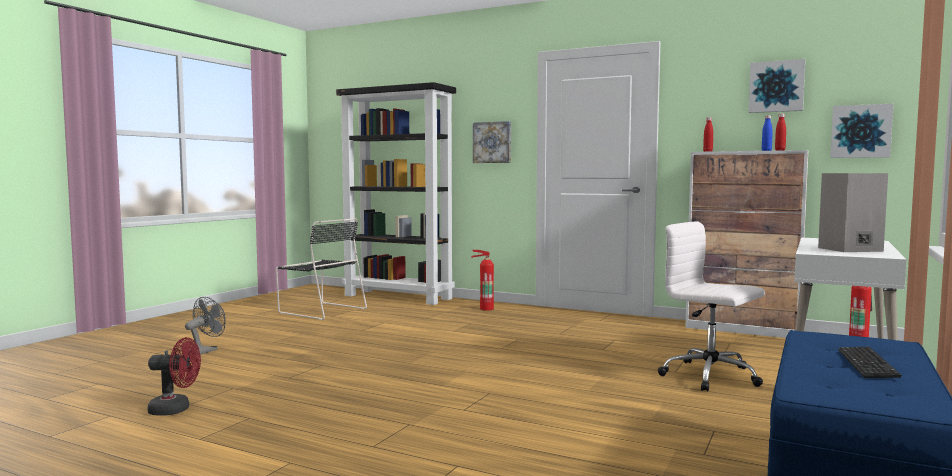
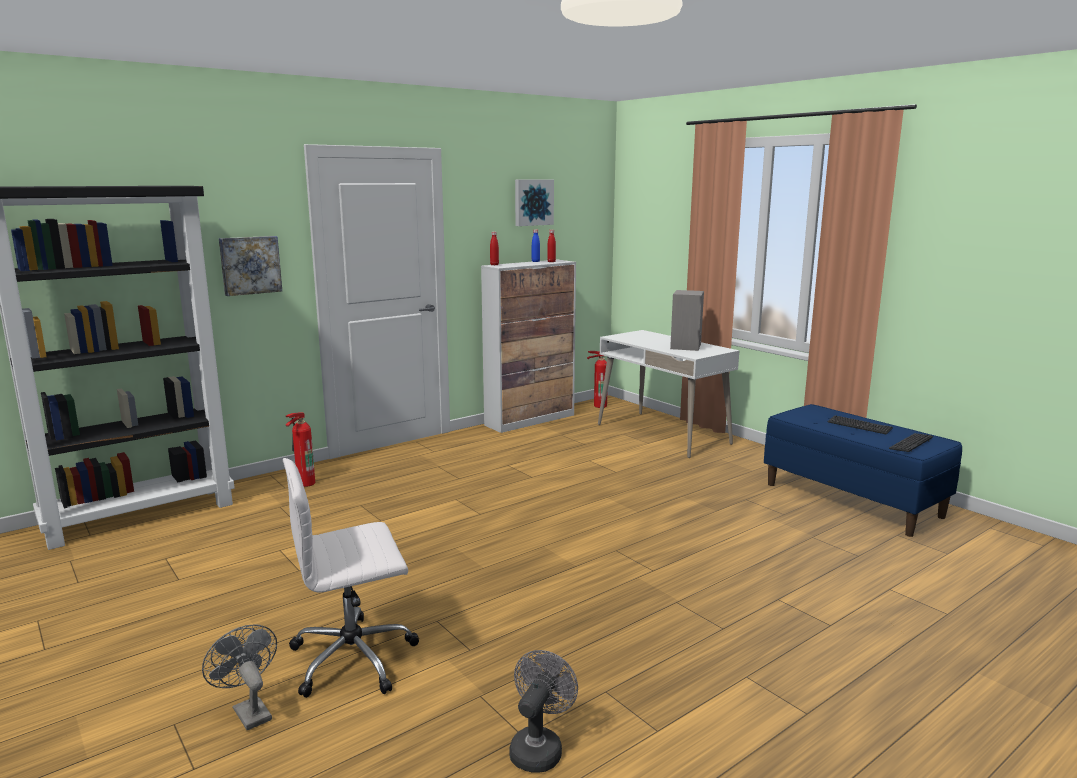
camera: 65 degrees left, 10 degrees up
red fan [147,337,201,415] -> grey fan [509,650,578,773]
black chair [276,218,367,320] -> none
white office chair [658,221,765,392] -> white office chair moved to [283,458,419,698]
picture [830,104,893,158] -> none
none -> keyboard [889,433,933,452]

